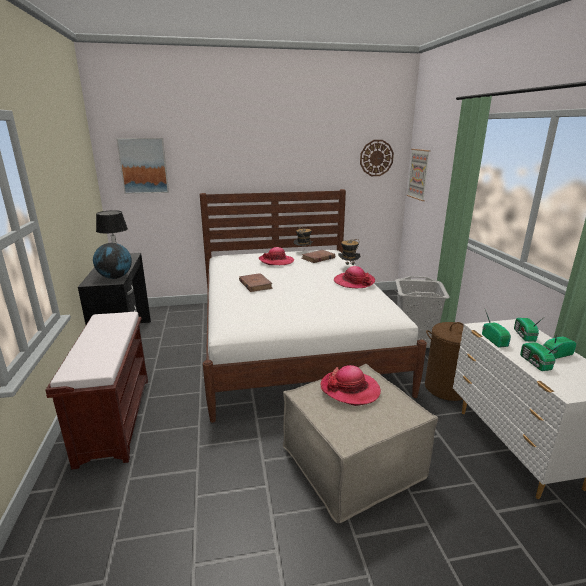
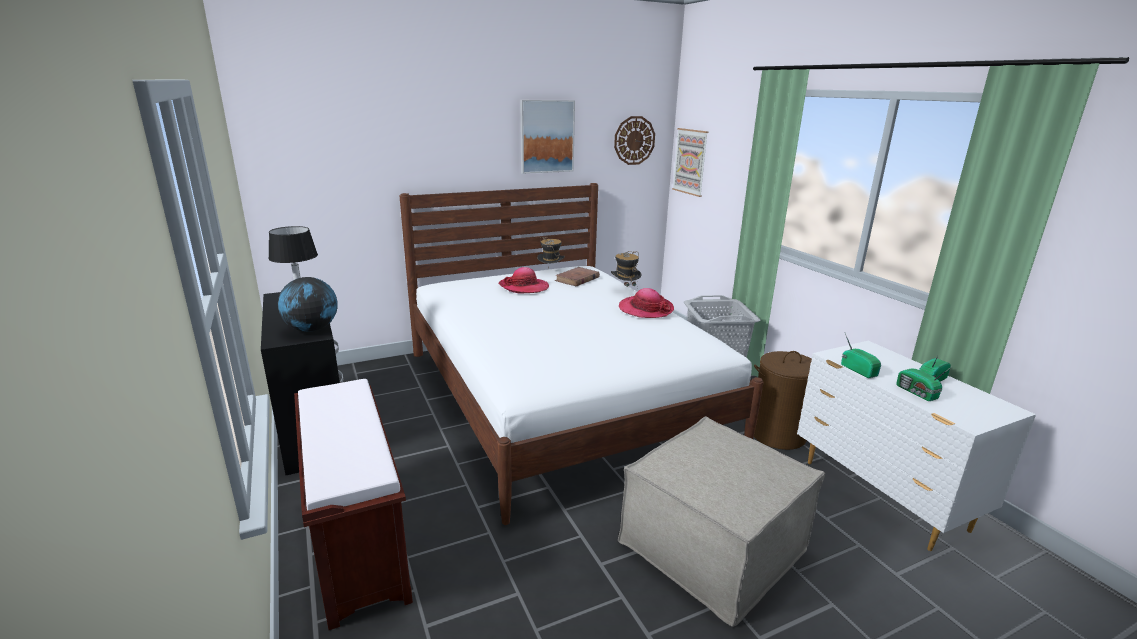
camera: 15 degrees left, 0 degrees up
picture [116,138,169,194] -> picture moved to [520,100,575,174]
brown book [239,273,273,292] -> none
hat [321,365,381,406] -> none
radio [514,318,543,342] -> none

